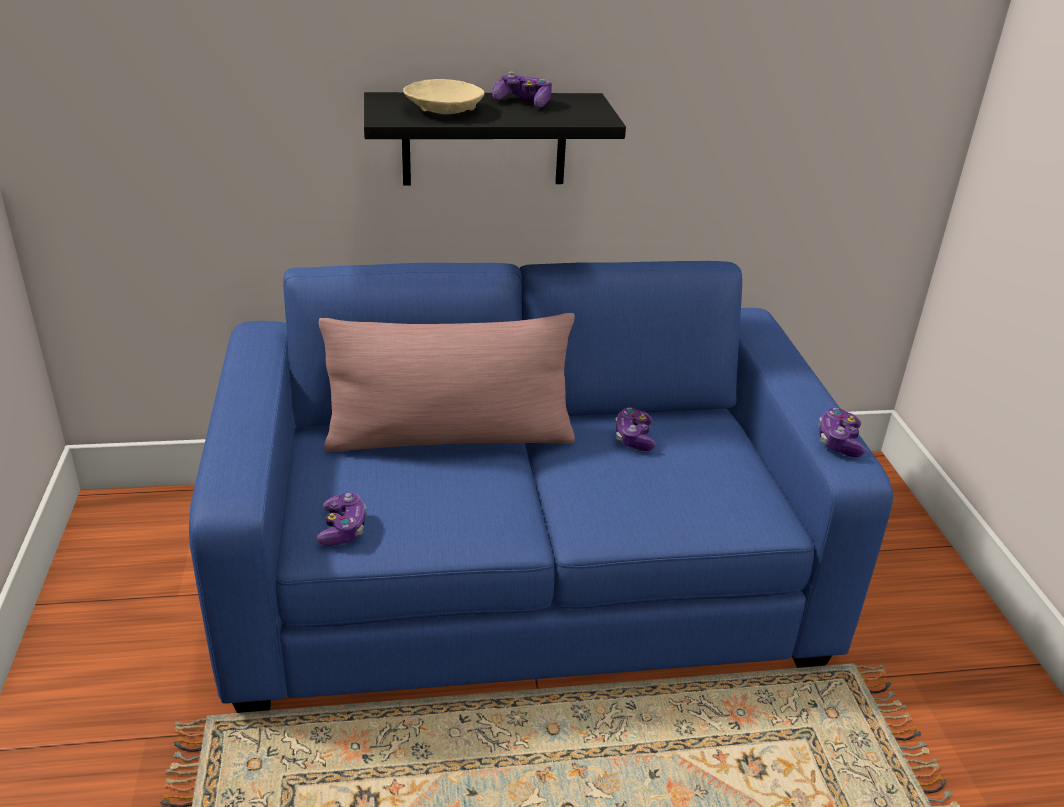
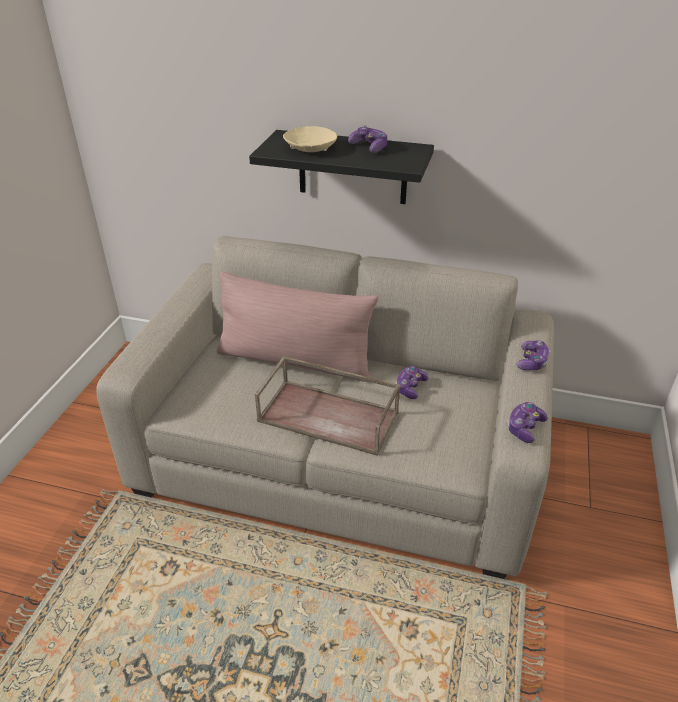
camera: 25 degrees right, 5 degrees up
blue sofa [189,261,893,713] -> beige sofa [96,236,554,579]
game controller [316,493,366,546] -> game controller moved to [516,340,549,370]
none -> brown tray [255,356,401,456]

